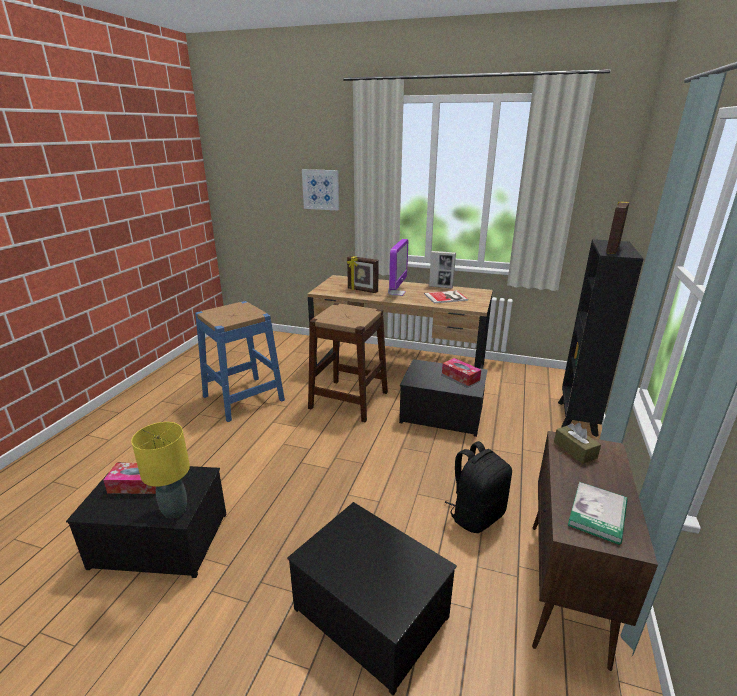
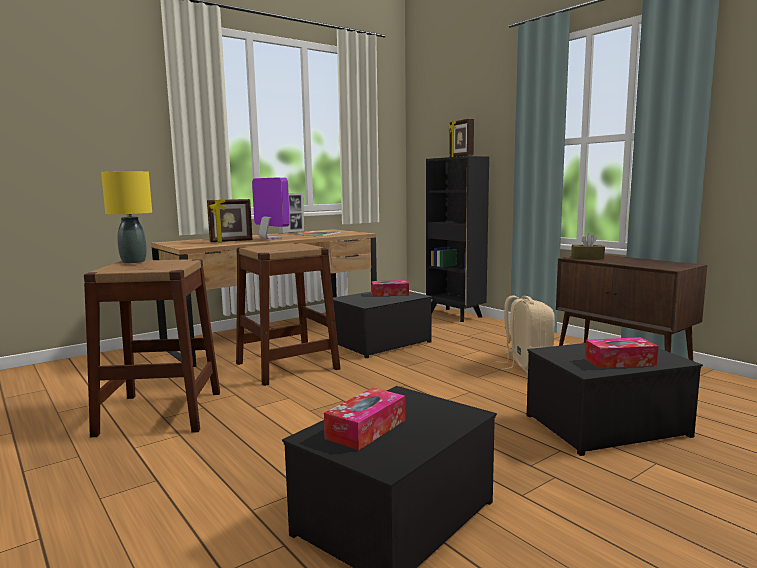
camera: 55 degrees left, 15 degrees down
yellow table lamp [131,422,190,518] -> yellow table lamp moved to [101,171,152,263]
blue stool [195,301,285,422] -> brown stool [84,259,220,437]
picture [302,169,339,211] -> none
black backpack [445,441,512,533] -> beige backpack [495,296,555,373]
book [568,482,628,545] -> none
none -> tissue box [585,337,658,369]

